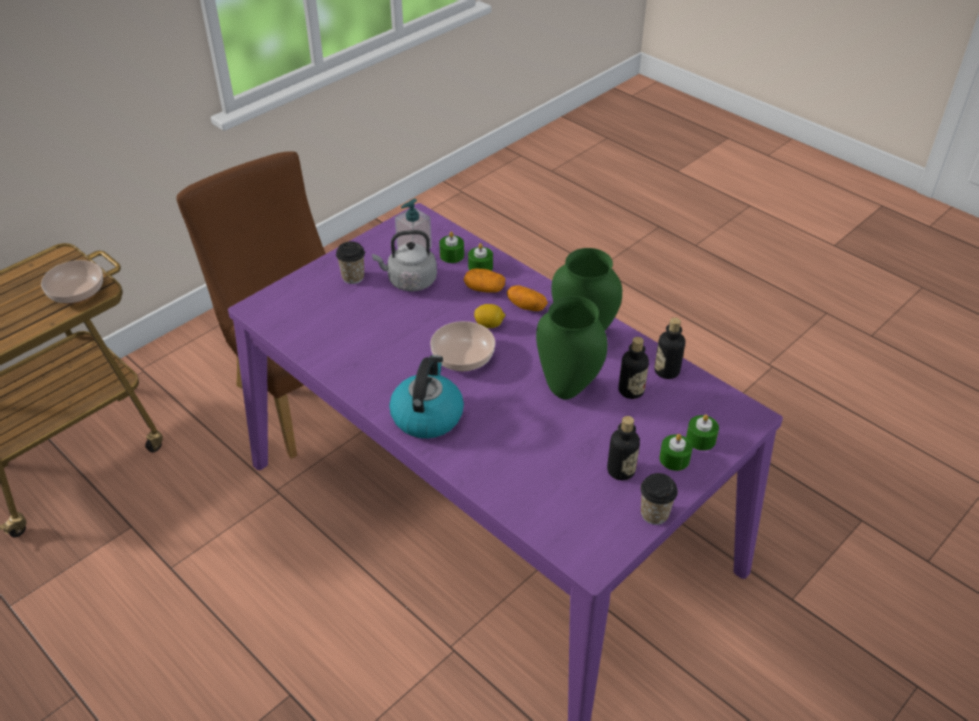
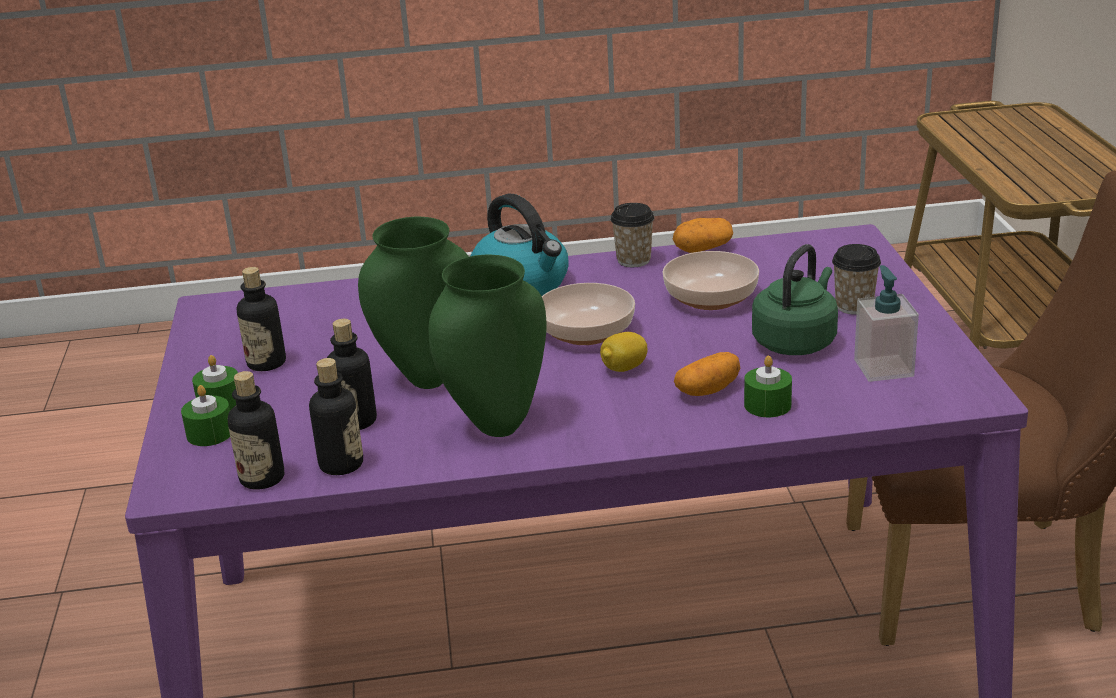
camera: 130 degrees right, 15 degrees down
bowl [41,260,103,304] -> bowl moved to [662,251,759,310]
grey kettle [372,230,437,291] -> green kettle [752,244,838,355]
green candle [439,232,464,263] -> none
potato [507,285,548,311] -> potato moved to [673,218,733,253]
cup [640,473,678,525] -> cup moved to [611,203,655,267]
none -> bottle [228,371,284,489]

